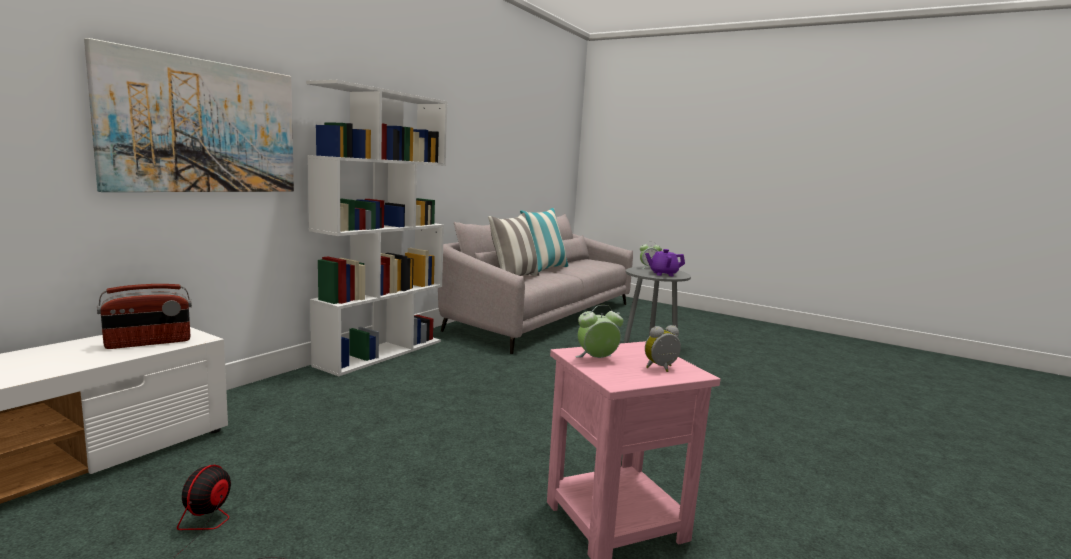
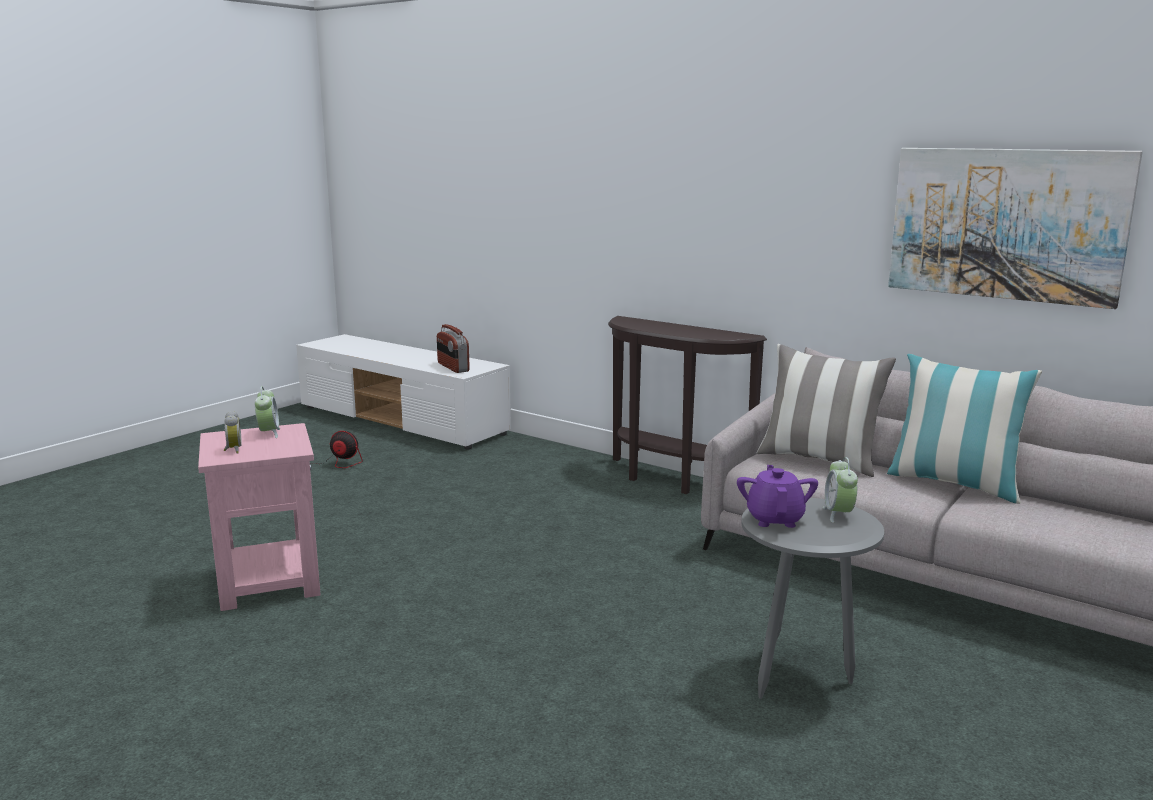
camera: 95 degrees right, 5 degrees up
picture [84,38,294,192] -> picture moved to [888,148,1143,309]
white bookcase [306,80,448,376] -> brown console table [608,316,767,494]

